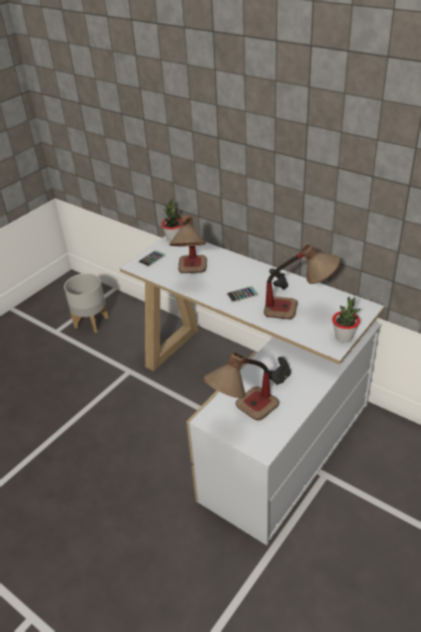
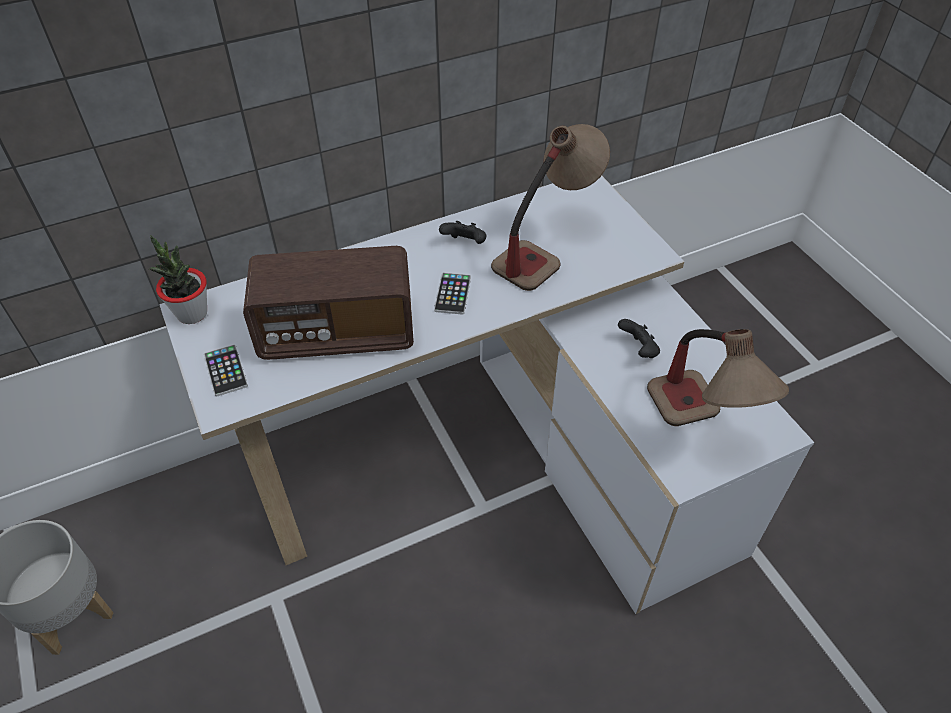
camera: 65 degrees left, 10 degrees up
table lamp [170,216,207,273] -> radio [243,246,414,360]
potted plant [332,297,360,343] -> none

